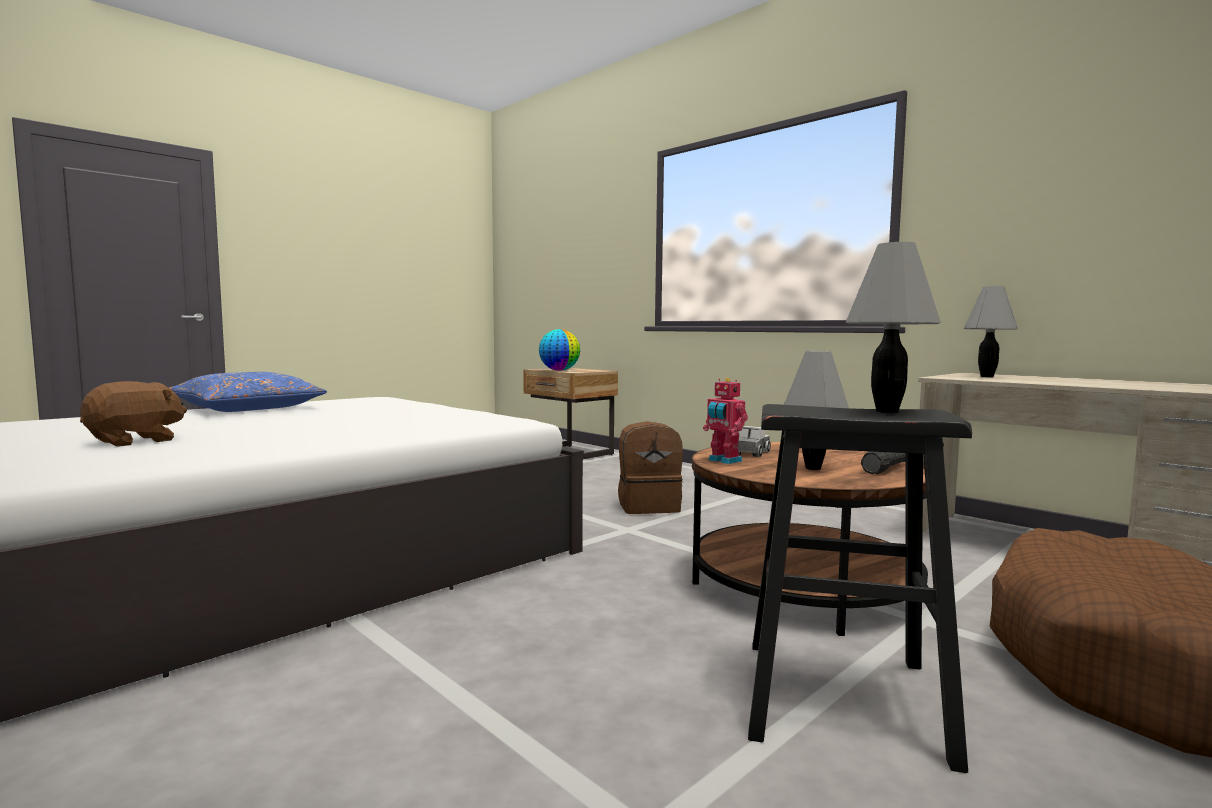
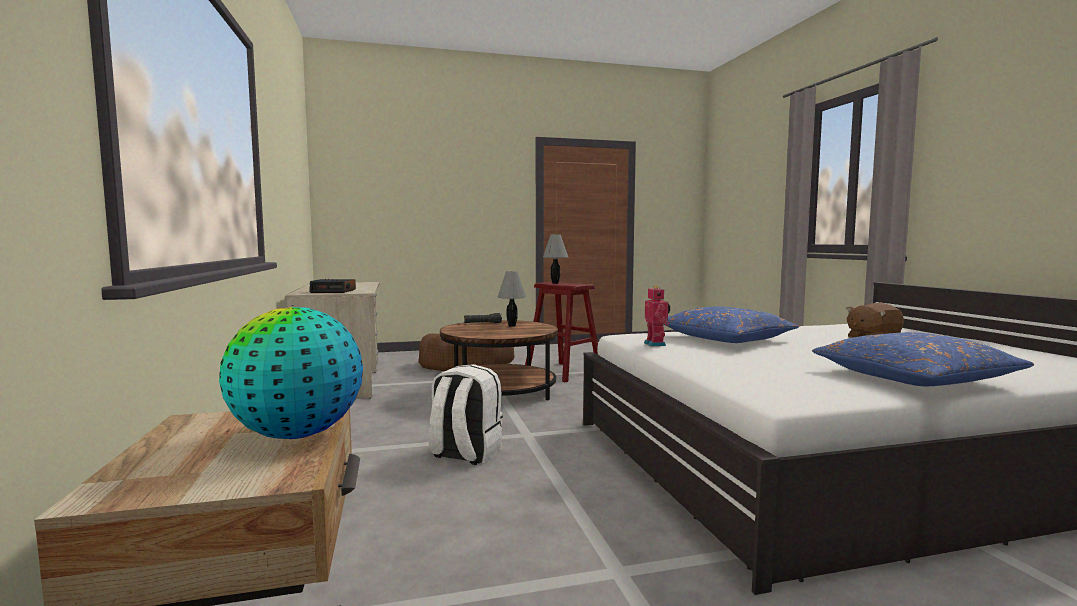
camera: 150 degrees left, 0 degrees up
brown backpack [618,421,683,514] -> white backpack [429,364,503,465]
toy robot [703,378,748,464] -> toy robot moved to [644,286,670,347]
toy truck [738,426,771,457] -> none
black stool [748,404,972,773] -> red stool [525,282,598,382]
grey table lamp [964,286,1018,377] -> alarm clock [309,279,356,293]
none -> blue pillow [663,306,799,343]

